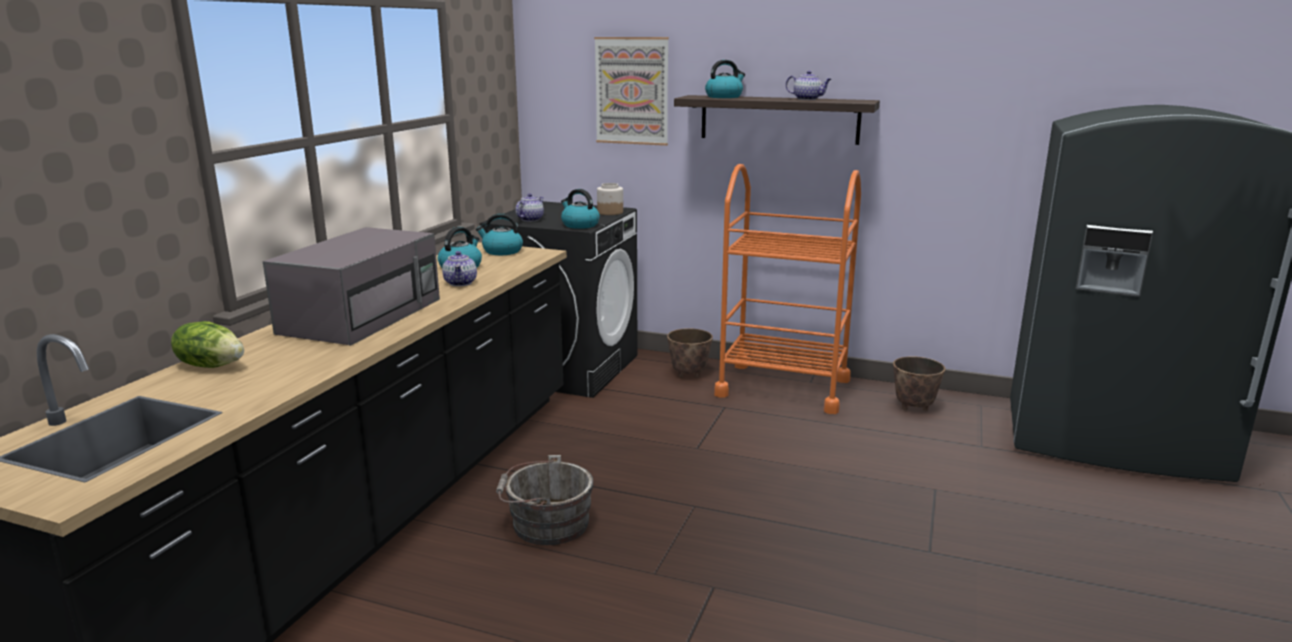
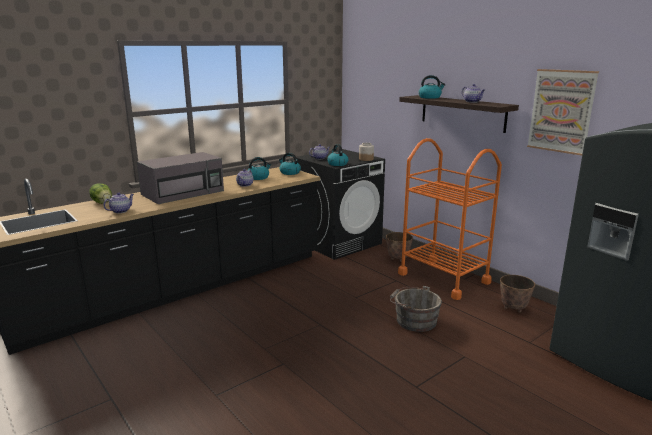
camera: 30 degrees right, 0 degrees up
grey bucket [496,455,593,545] -> grey bucket moved to [390,286,442,332]
picture [594,37,669,146] -> picture moved to [527,69,599,156]
none -> teapot [103,192,134,213]

